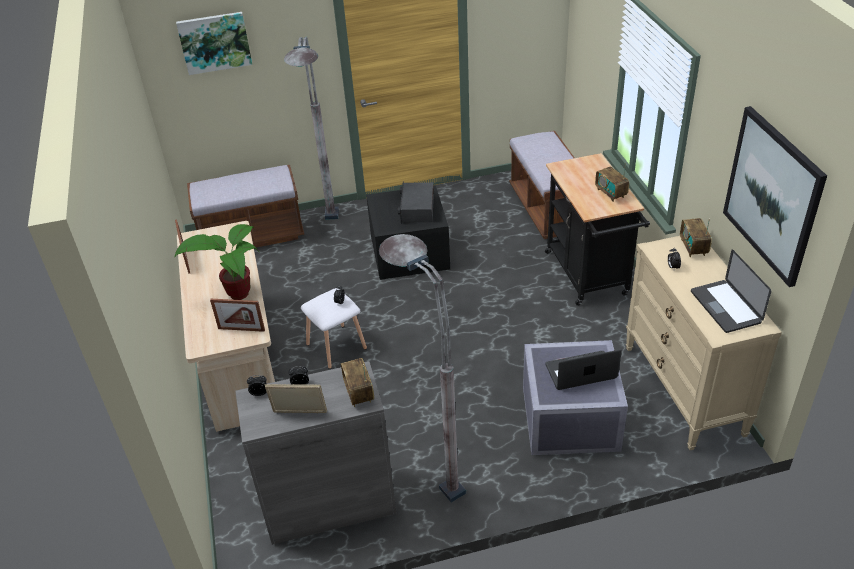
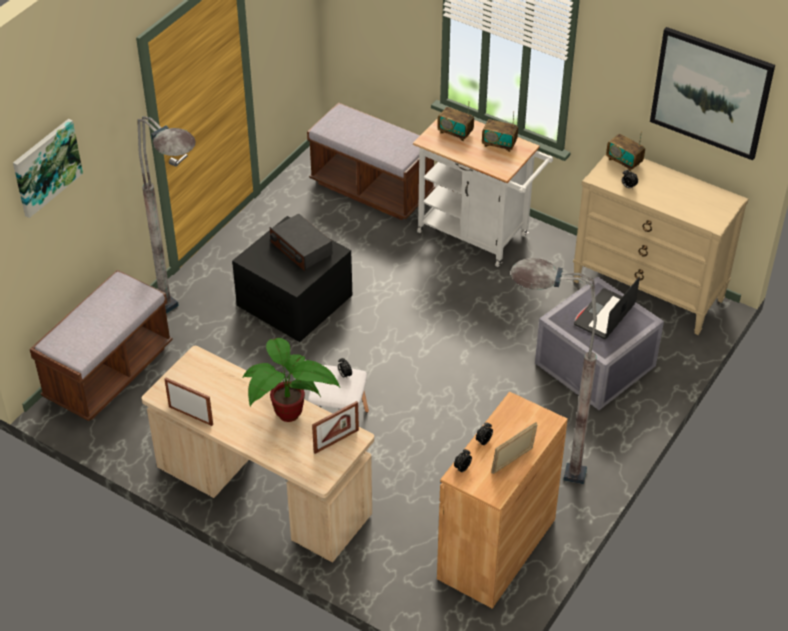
camera: 45 degrees left, 5 degrees up
grey cabinet [235,361,397,545] -> brown cabinet [437,392,568,609]
radio [341,358,374,407] -> radio moved to [437,106,474,142]
black cart [545,153,650,306] -> white cart [413,118,553,267]
laptop [691,250,771,333] -> none

